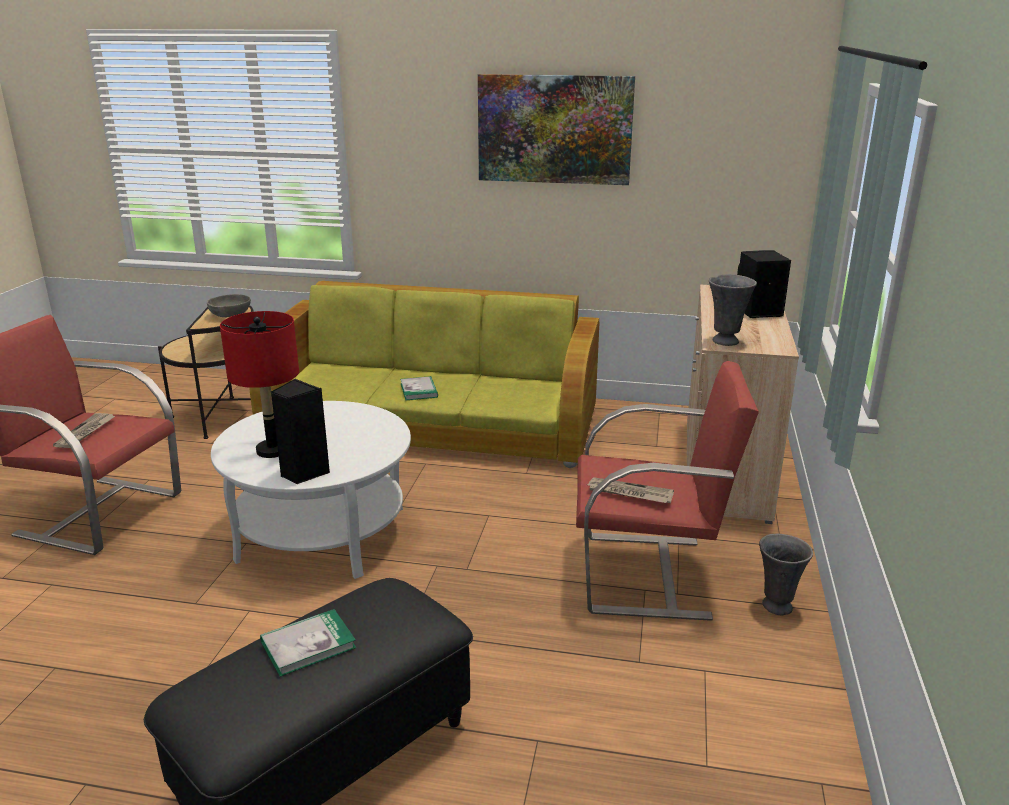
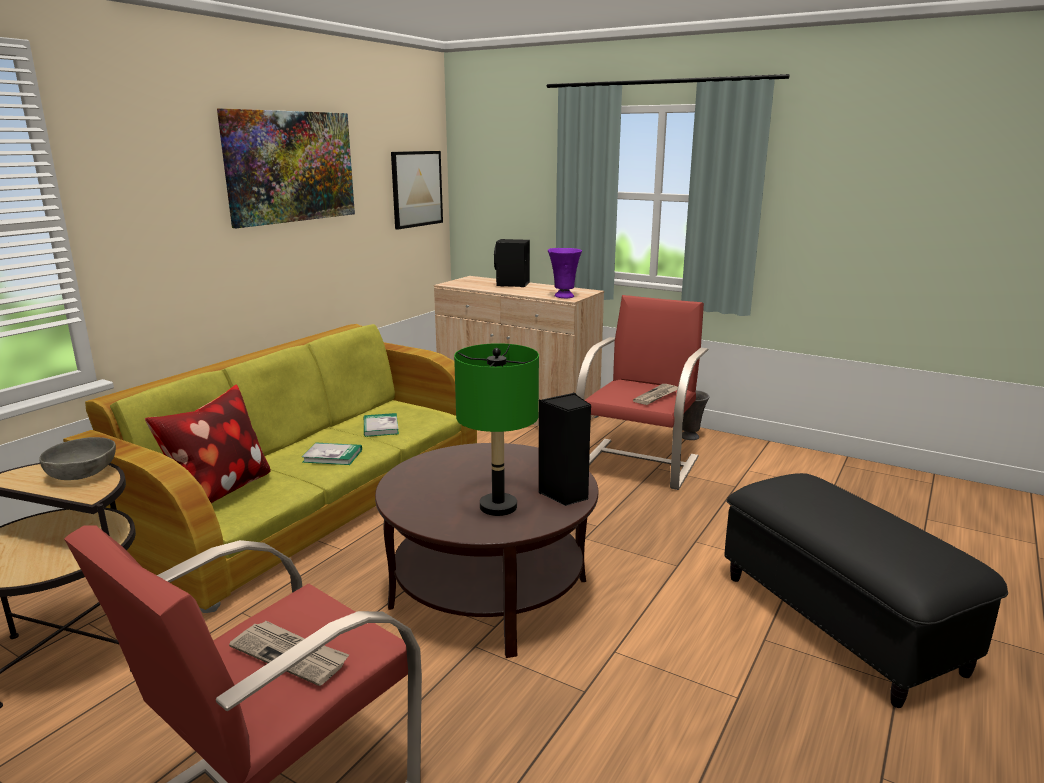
camera: 70 degrees left, 5 degrees down
white coffee table [211,401,411,579] -> brown coffee table [375,443,598,658]
red table lamp [220,311,299,458] -> green table lamp [454,343,539,516]
book [260,609,357,677] -> book moved to [364,413,399,437]
grey vase [709,274,757,346] -> purple vase [548,248,582,298]
none -> pillow [145,385,271,503]
none -> picture [391,151,443,229]

